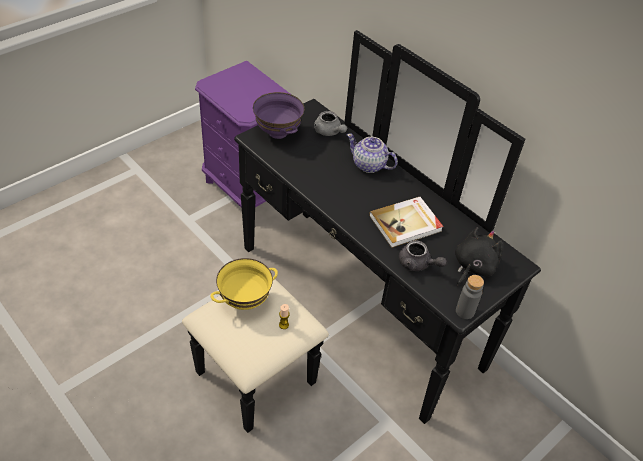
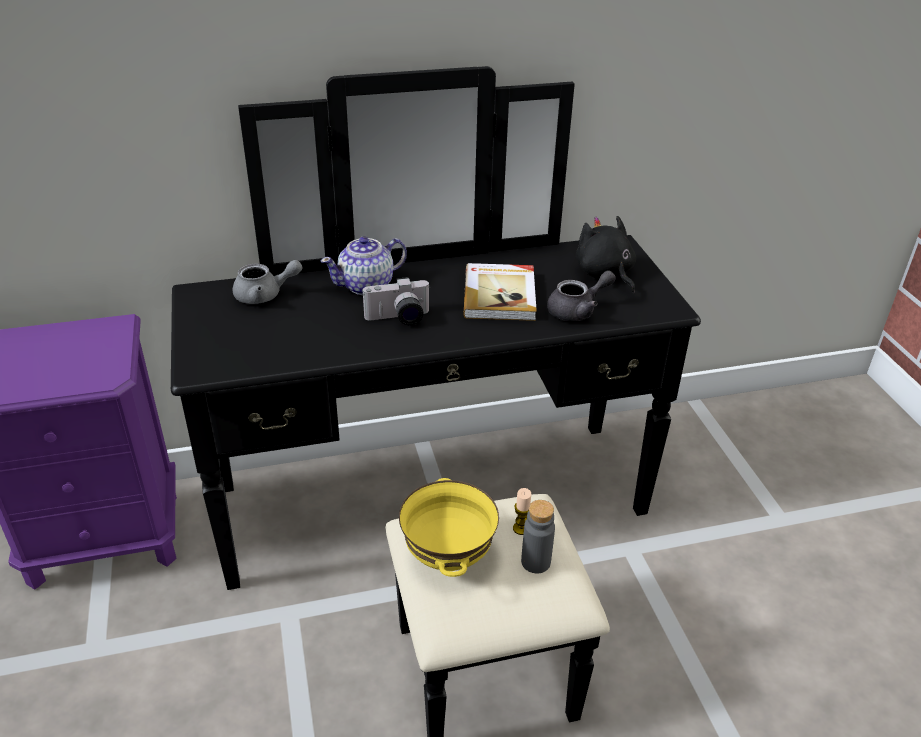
camera: 60 degrees left, 10 degrees down
purple bowl [253,92,304,139] -> none
grey bottle [456,275,484,319] -> grey bottle moved to [521,500,555,573]
none -> camera [362,277,431,325]

